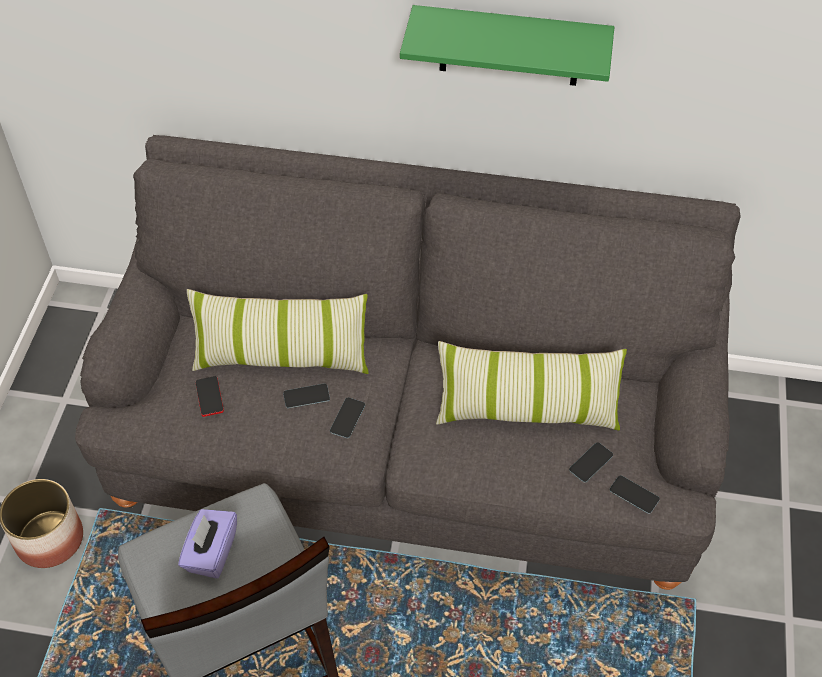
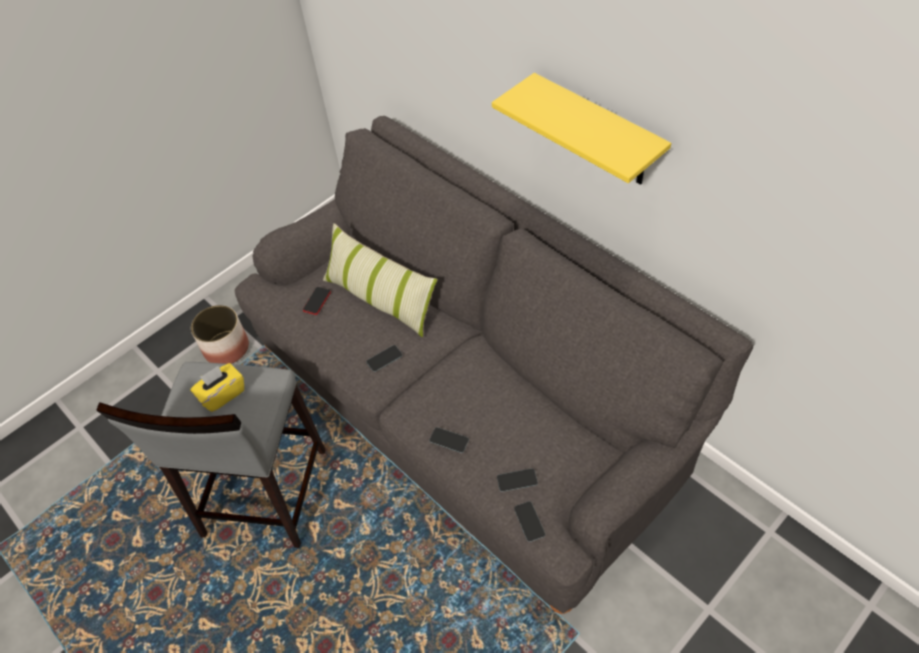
camera: 40 degrees right, 0 degrees up
purple tissue box [178,509,237,579] -> yellow tissue box [190,363,244,412]
phone [283,384,330,408] -> phone moved to [429,427,469,453]
green shelf [400,5,614,86] -> yellow shelf [492,73,671,185]
pillow [436,341,627,431] -> none

